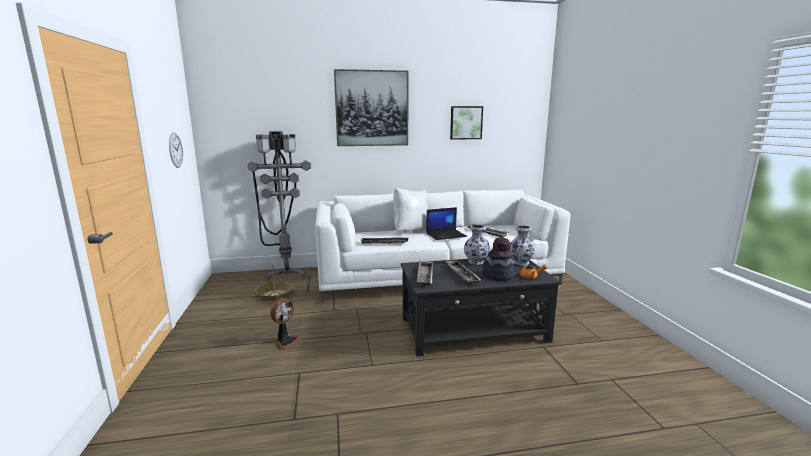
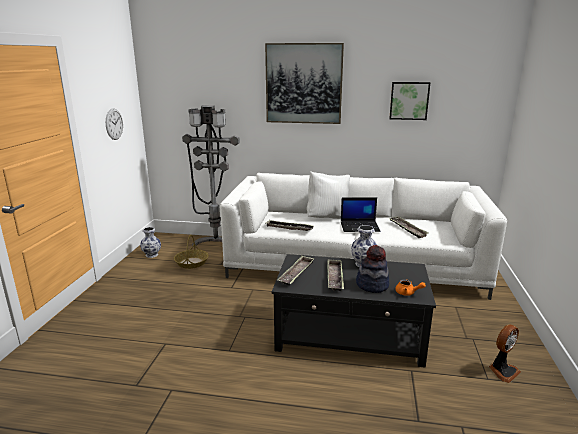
camera: 20 degrees right, 5 degrees up
fan [270,298,302,350] -> fan moved to [489,324,521,383]
vase [510,225,536,266] -> vase moved to [140,227,161,258]

